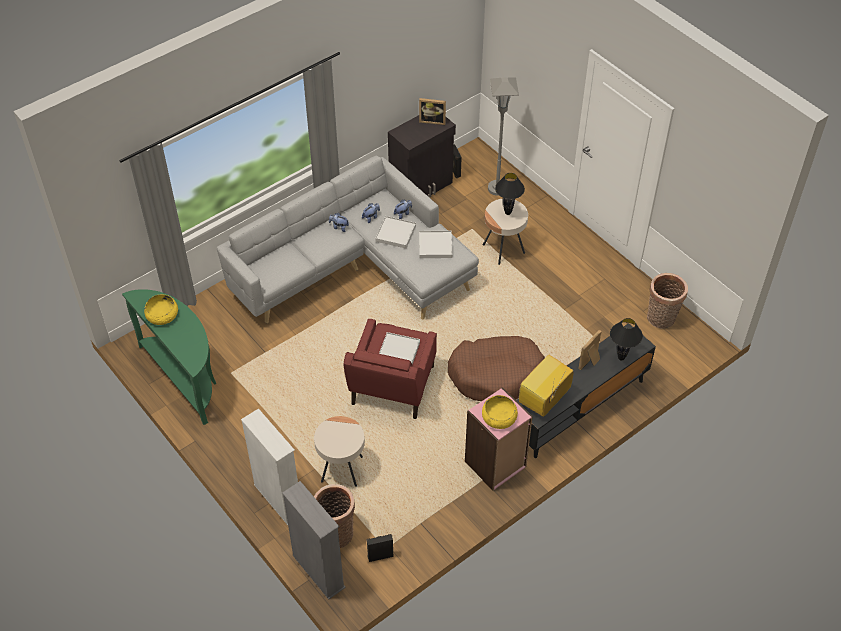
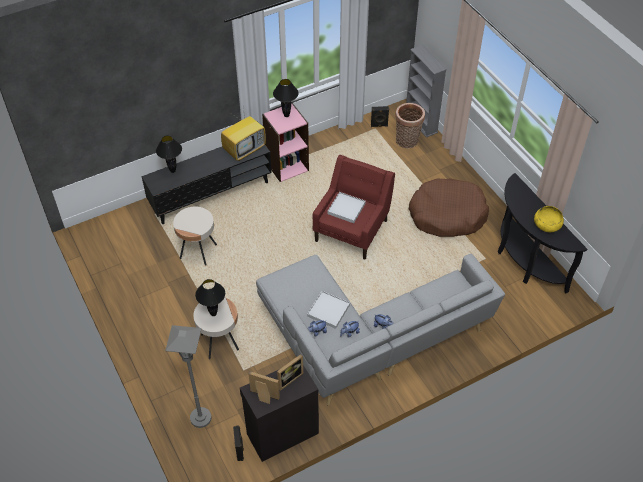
camera: 170 degrees left, 0 degrees up
green console table [122,289,216,425] -> black console table [498,173,587,294]
white bookcase [241,408,298,525] -> none
beige side table [314,416,365,487] -> beige side table moved to [173,207,217,266]
white tray [419,231,452,258] -> none
brown dog bed [448,336,545,401] -> brown dog bed moved to [408,178,489,237]
yellow bowl [482,395,518,429] -> black table lamp [273,79,299,117]
picture frame [578,330,602,370] -> picture frame moved to [277,354,303,391]
basket [647,273,688,328] -> none

